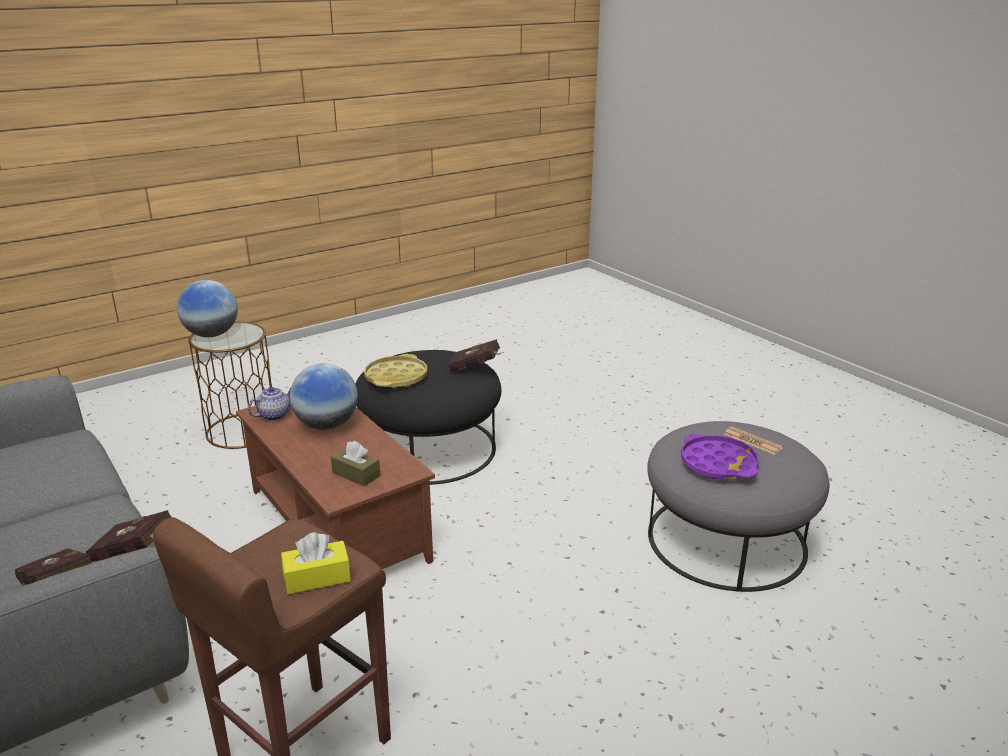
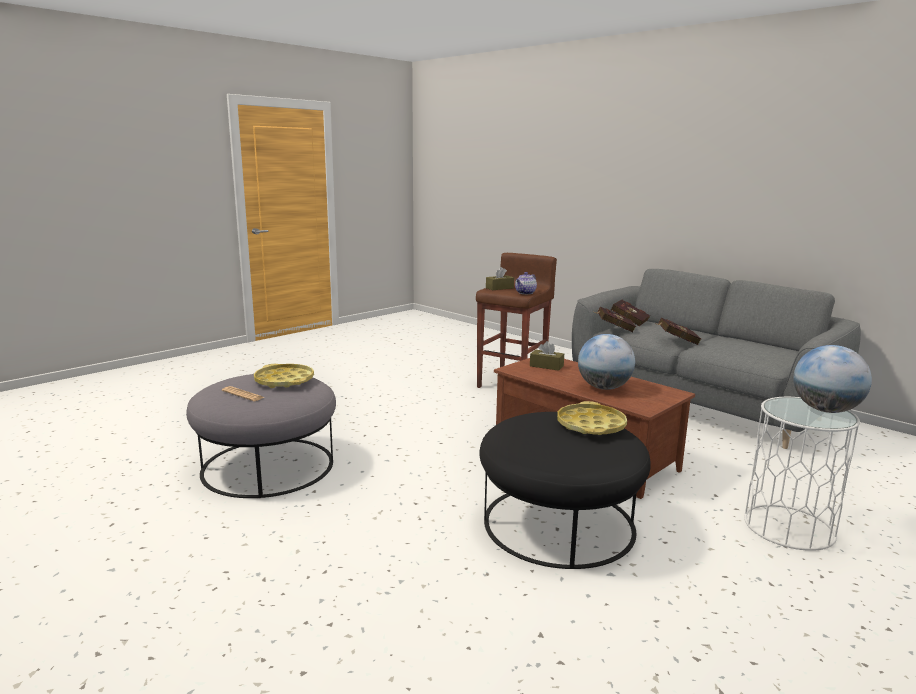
camera: 170 degrees right, 10 degrees down
brown side table [189,322,272,449] -> white side table [744,397,860,551]
teapot [248,387,291,421] -> teapot moved to [515,272,537,294]
yellow tissue box [281,532,351,594] -> brown tissue box [486,267,514,290]
red book [448,339,504,372] -> red book moved to [655,318,701,345]
purple tray [681,434,759,480] -> yellow tray [254,364,314,388]

